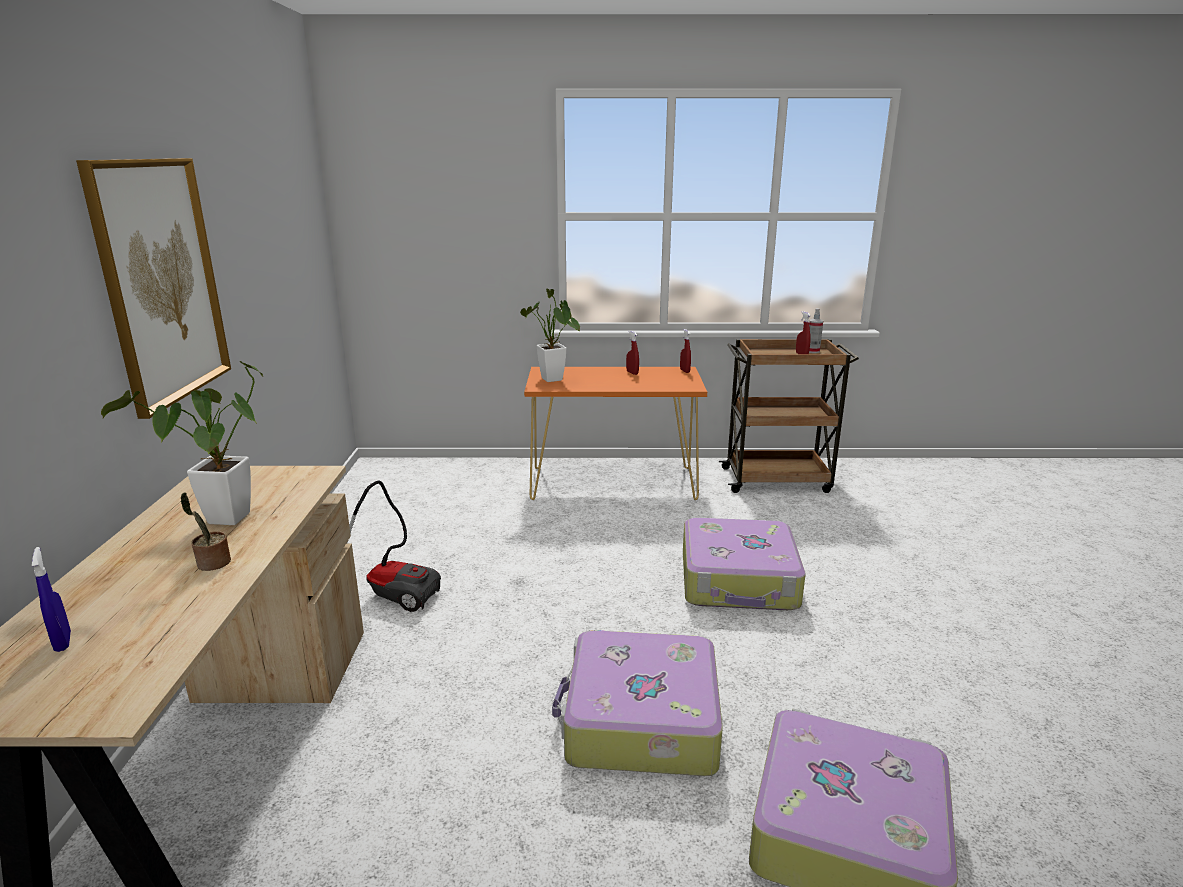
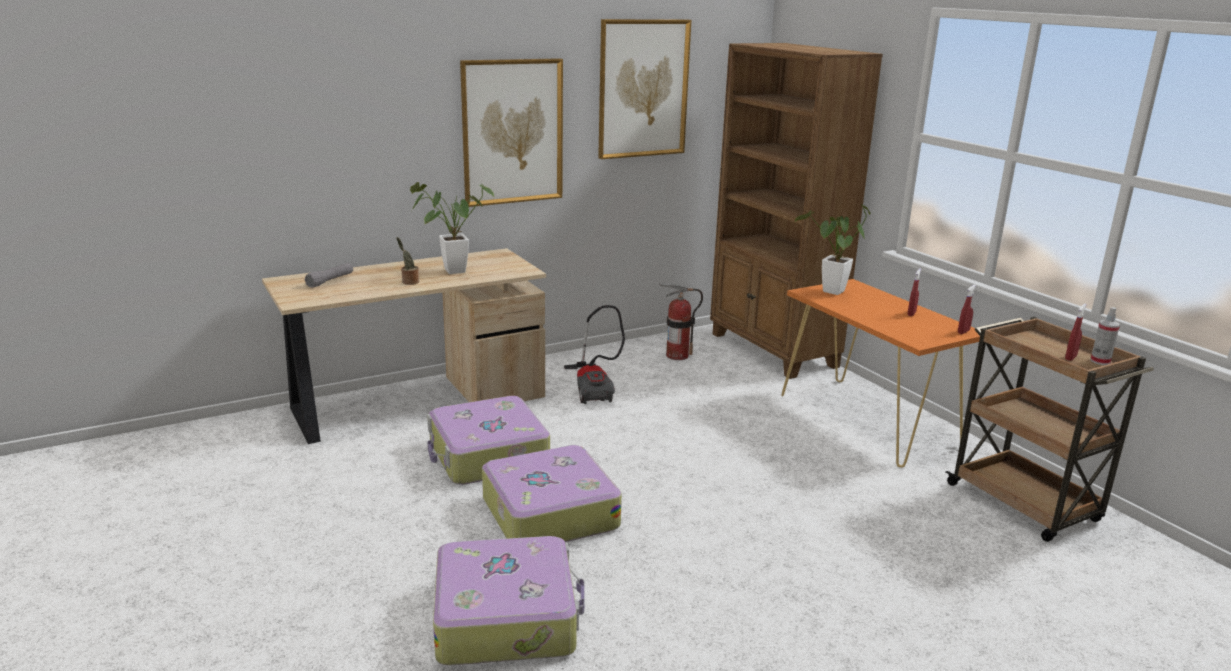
camera: 60 degrees right, 0 degrees up
blue spray bottle [32,547,71,652] -> grey flashlight [305,263,353,287]
suitcase [683,518,806,610] -> suitcase moved to [427,396,550,485]
none -> picture [598,19,691,159]
none -> fire extinguisher [659,283,703,360]
none -> brown bookcase [710,43,883,379]

